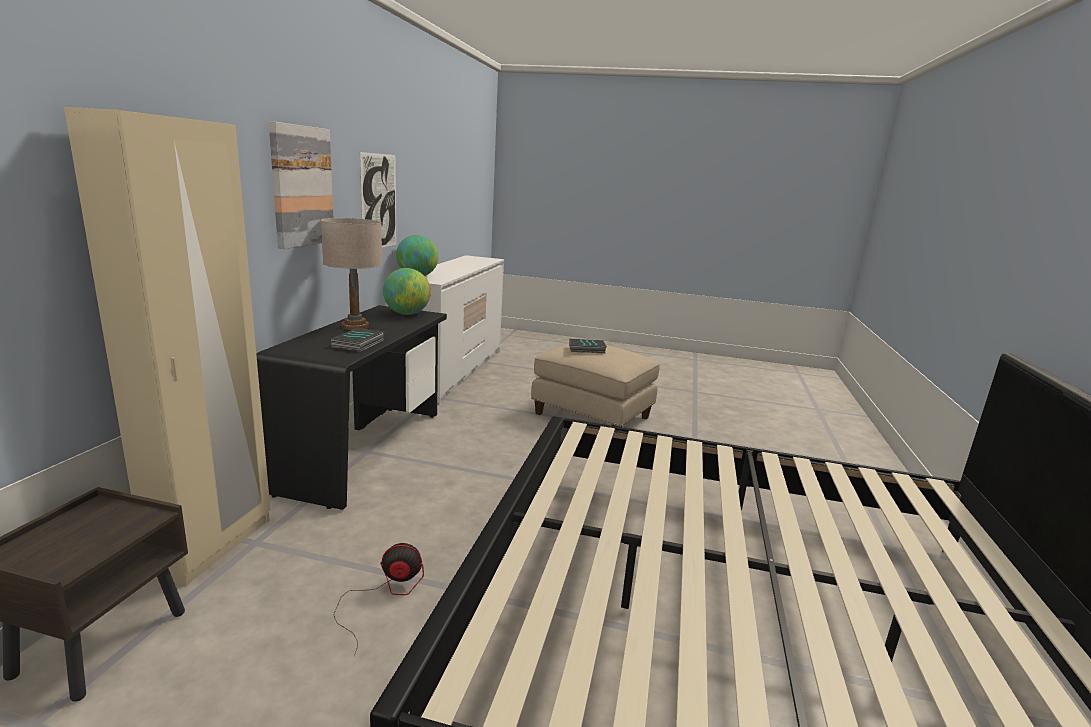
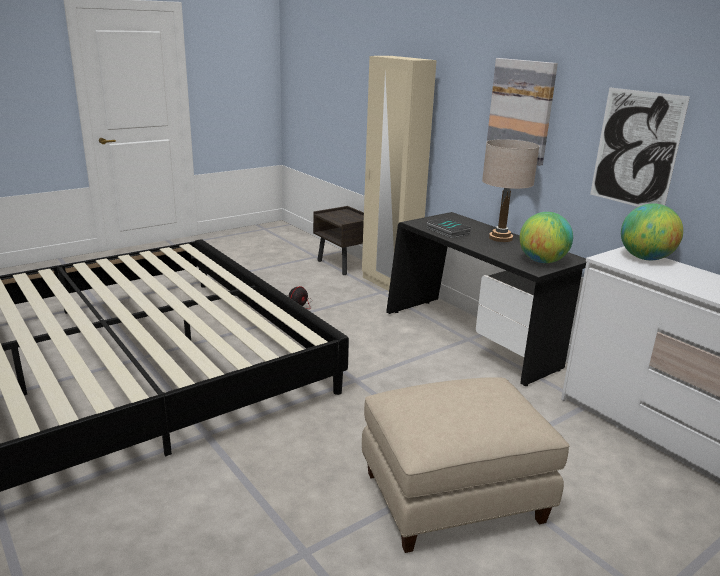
camera: 130 degrees right, 5 degrees up
book [569,339,607,354] -> none

